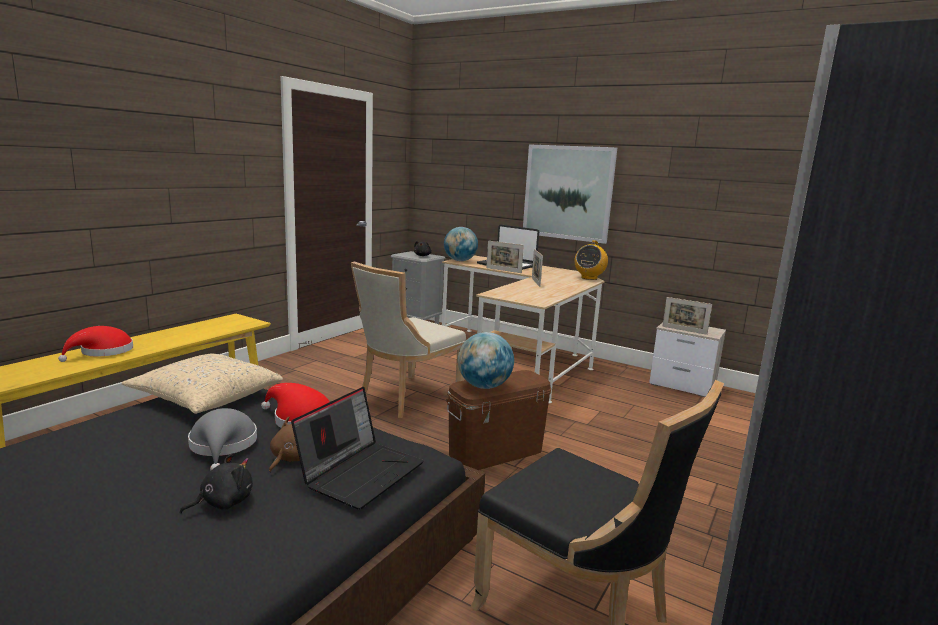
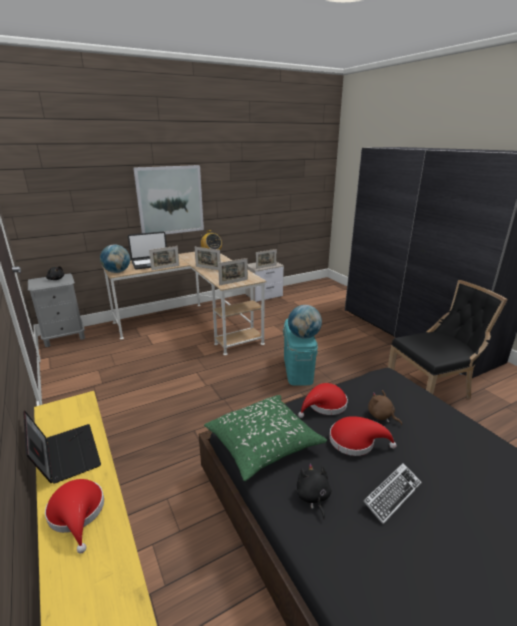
camera: 60 degrees left, 10 degrees up
beige pillow [121,354,283,414] -> green pillow [204,395,327,481]
black plush toy [179,453,253,514] -> black plush toy moved to [297,463,331,519]
grey hat [188,408,257,471] -> red hat [329,416,397,456]
laptop [291,387,424,509] -> laptop moved to [23,410,101,484]
beige chair [351,262,466,418] -> none
brown storage box [446,370,551,470] -> turquoise storage box [283,319,318,386]
none -> picture frame [218,258,248,286]
none -> keyboard [363,463,422,525]

